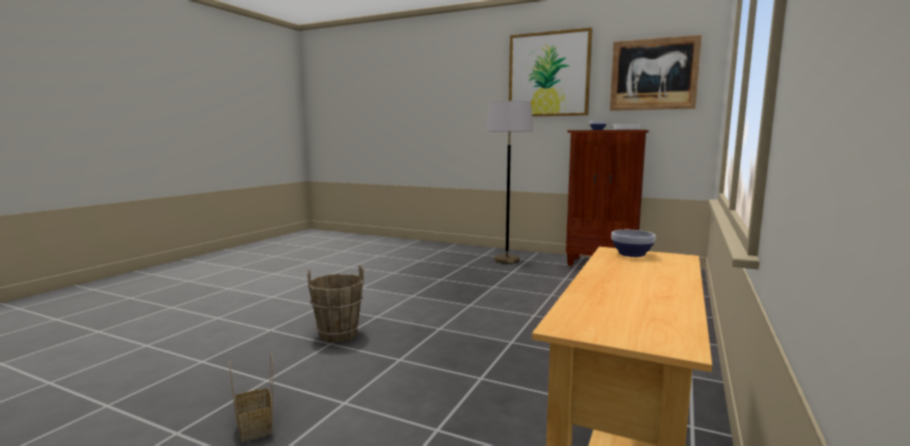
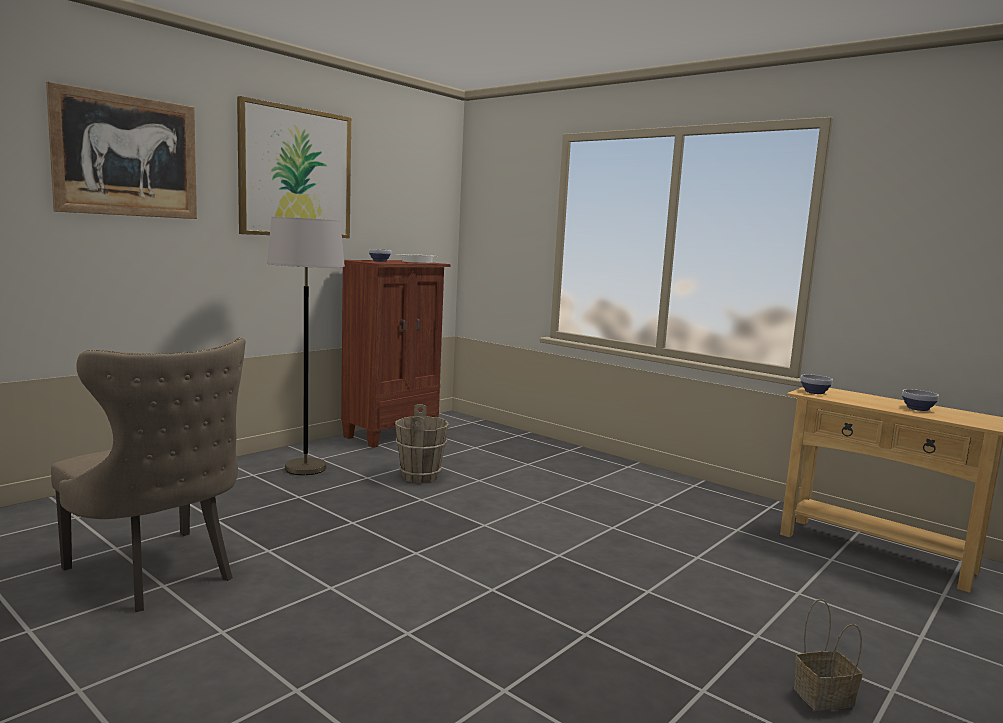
camera: 75 degrees left, 0 degrees up
brown bucket [307,265,364,342] -> brown bucket moved to [395,404,449,483]
picture [610,35,702,111] -> picture moved to [46,82,197,219]
none -> beige chair [51,337,245,612]
none -> bowl [902,389,939,411]

